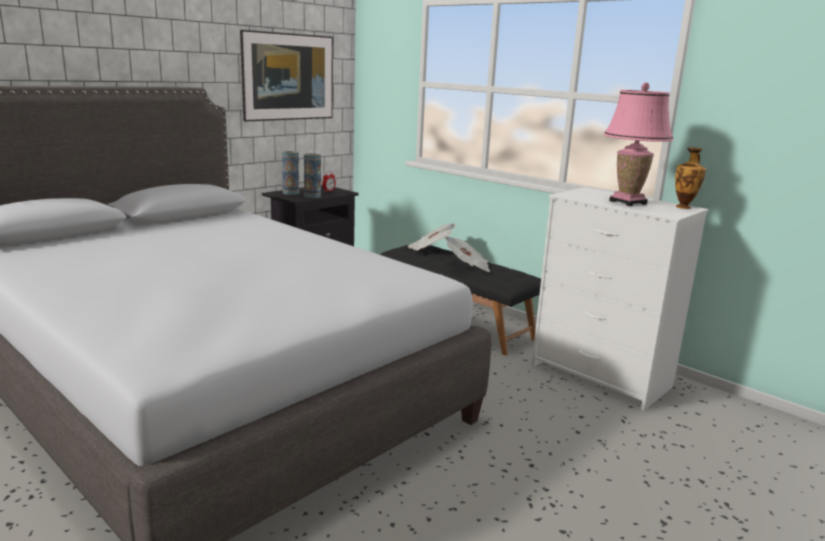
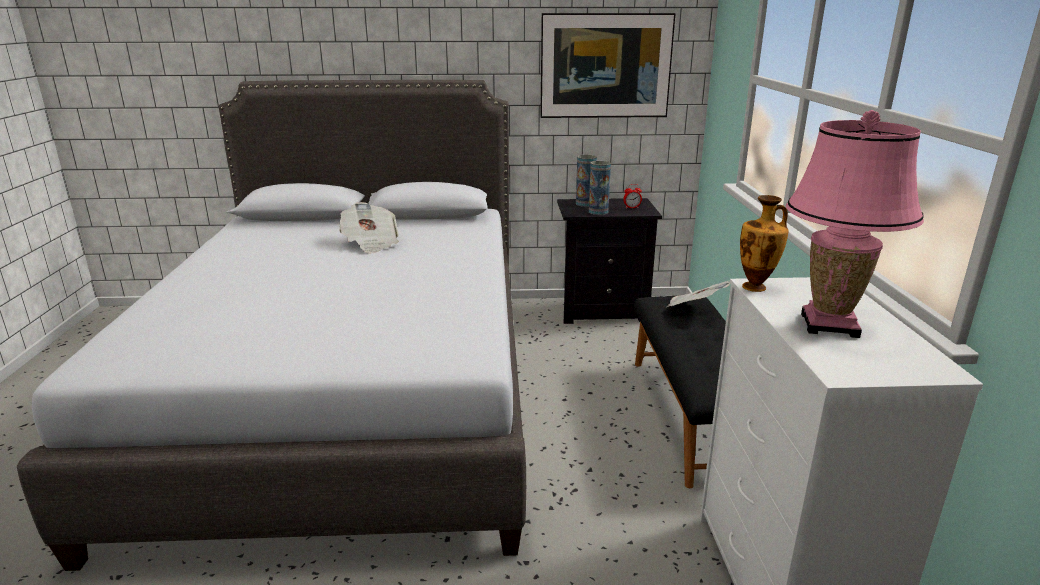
camera: 45 degrees right, 5 degrees up
newspaper [445,236,490,272] -> newspaper moved to [339,202,399,254]
vase [675,147,706,209] -> vase moved to [740,195,789,292]

